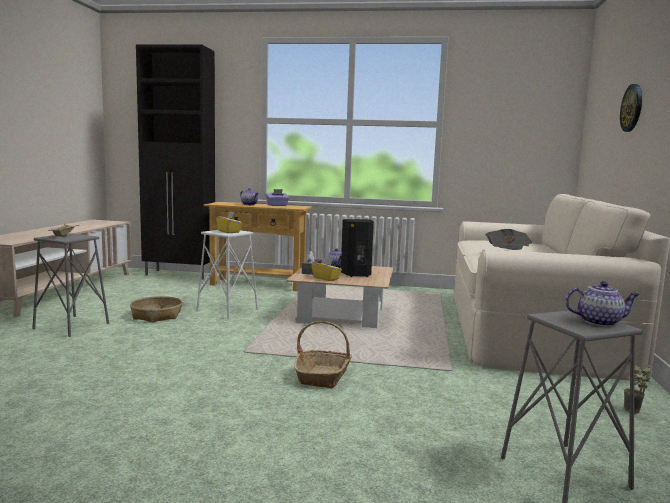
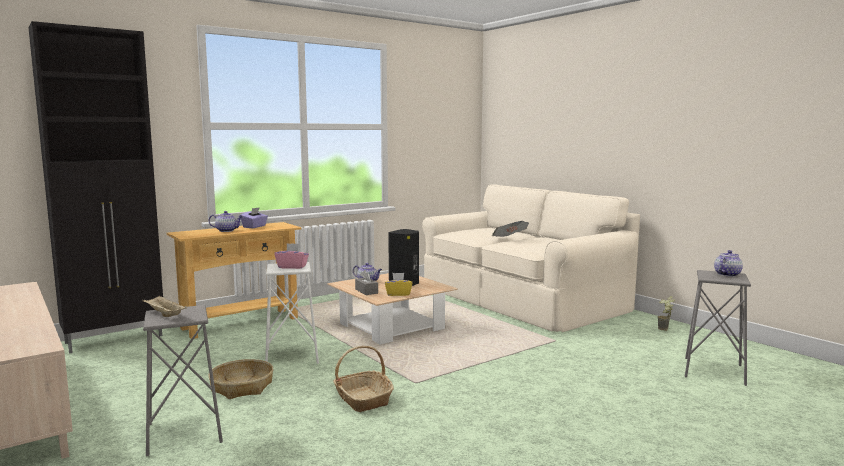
camera: 45 degrees left, 0 degrees up
yellow tissue box [216,211,242,233] -> pink tissue box [274,243,309,269]
basket [294,321,352,388] -> basket moved to [333,346,394,412]
wall clock [620,84,642,132] -> none

